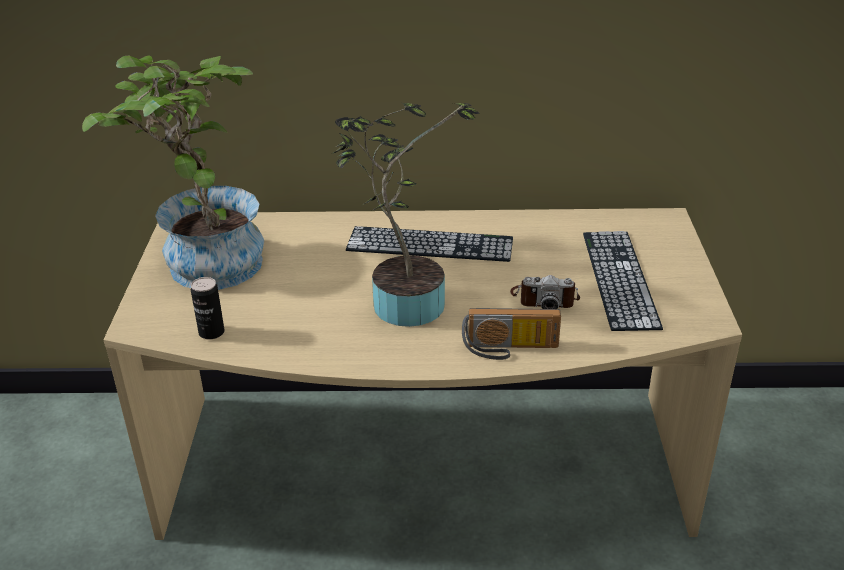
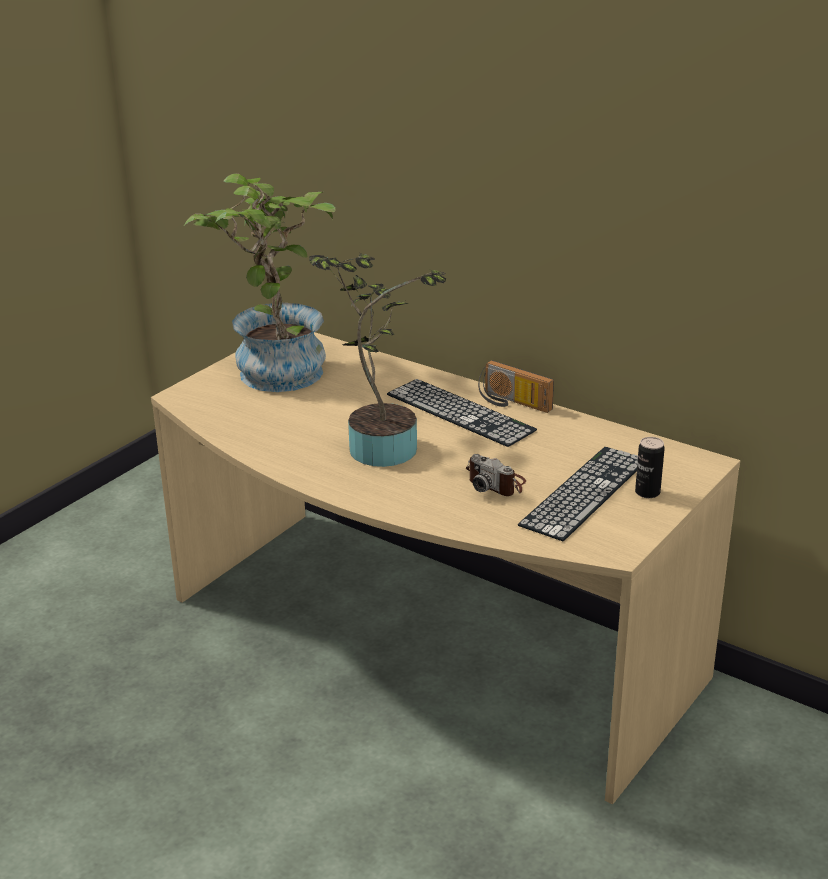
camera: 35 degrees right, 5 degrees down
can [191,277,225,340] -> can moved to [635,437,665,498]
radio [462,308,561,360] -> radio moved to [478,360,554,413]

